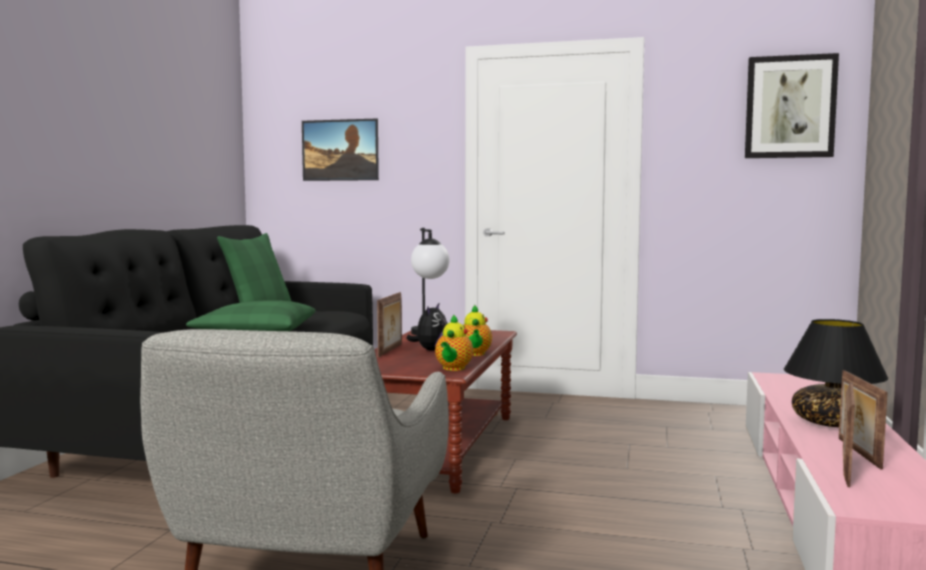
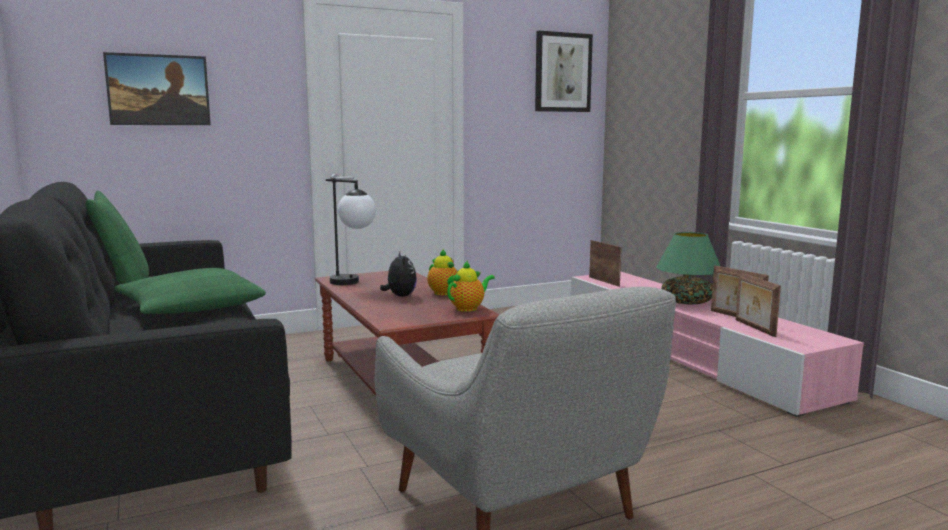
camera: 40 degrees left, 5 degrees up
picture frame [377,292,402,357] -> picture frame moved to [589,240,622,287]
teapot [435,314,473,371] -> teapot turned 105 degrees counterclockwise [447,260,495,312]
black table lamp [784,319,888,427] -> green table lamp [656,232,720,304]

